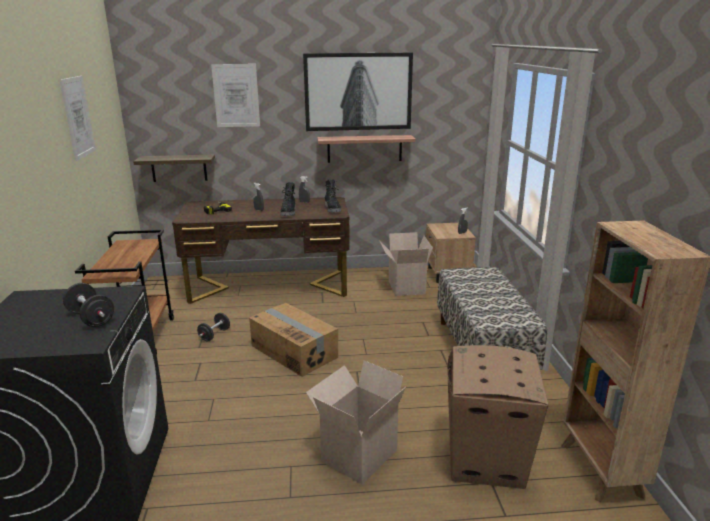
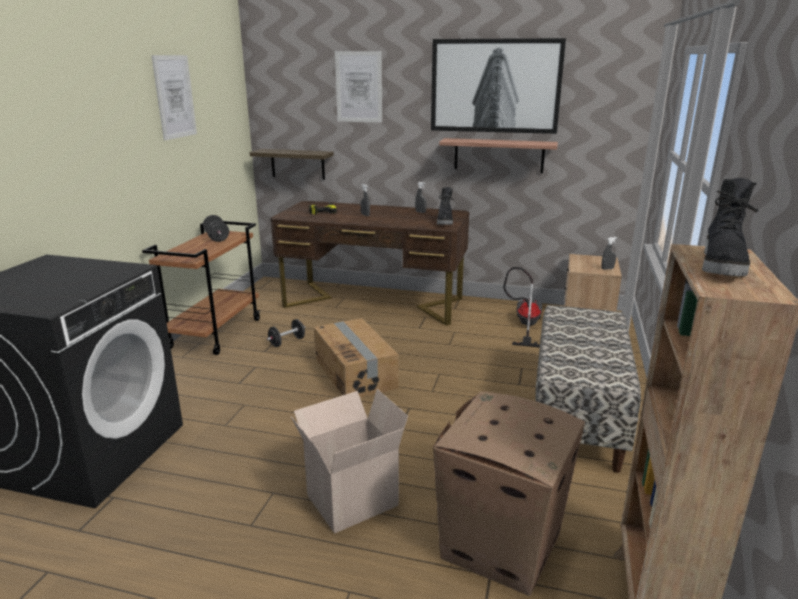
camera: 20 degrees right, 0 degrees up
black dumbbell [63,283,114,327] -> black dumbbell moved to [203,215,229,242]
black boot [280,182,296,216] -> black boot moved to [702,178,759,276]
cardboard box [380,232,433,296] -> vacuum cleaner [503,267,542,348]

